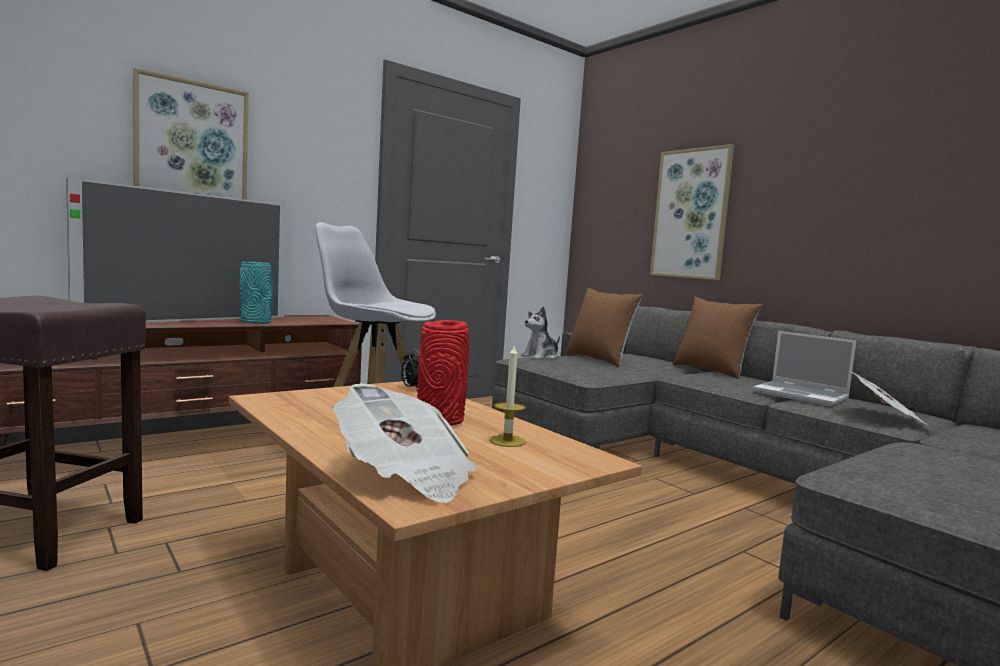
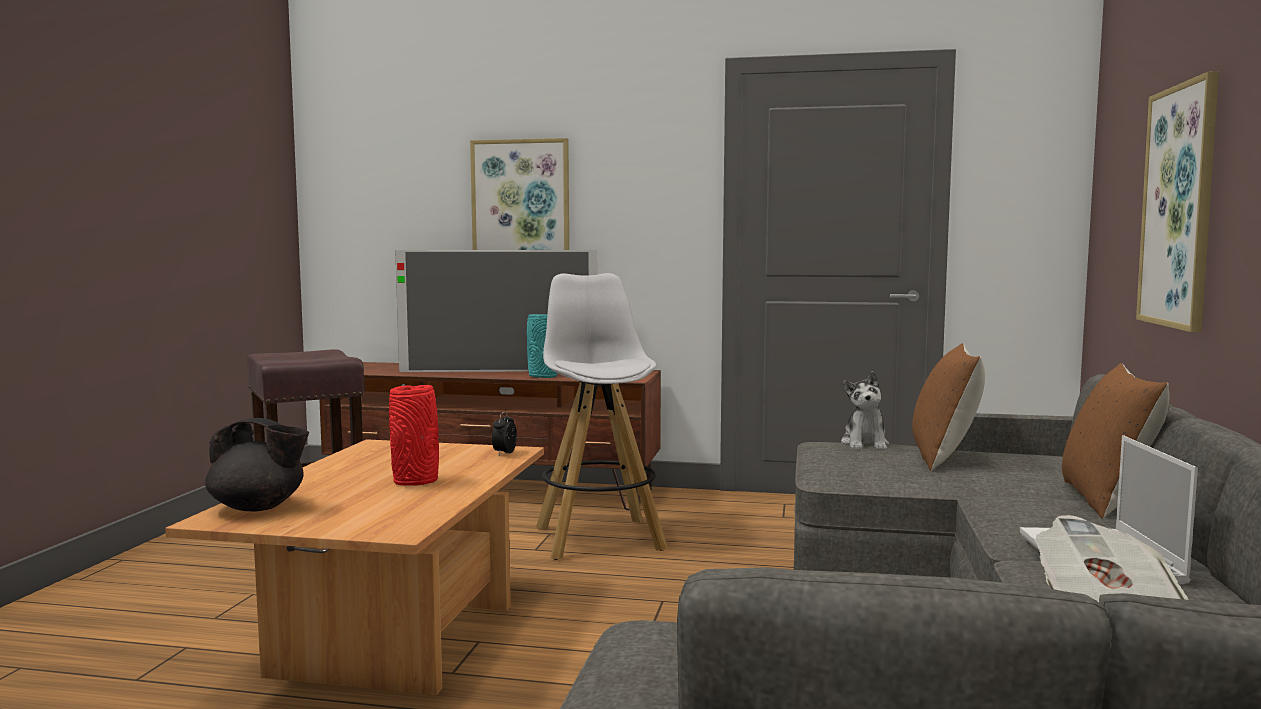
camera: 50 degrees right, 0 degrees up
newspaper [333,383,477,503] -> black teapot [205,418,309,512]
candle [489,343,526,447] -> none
plush toy [521,307,560,360] -> plush toy turned 90 degrees counterclockwise [841,371,889,450]

